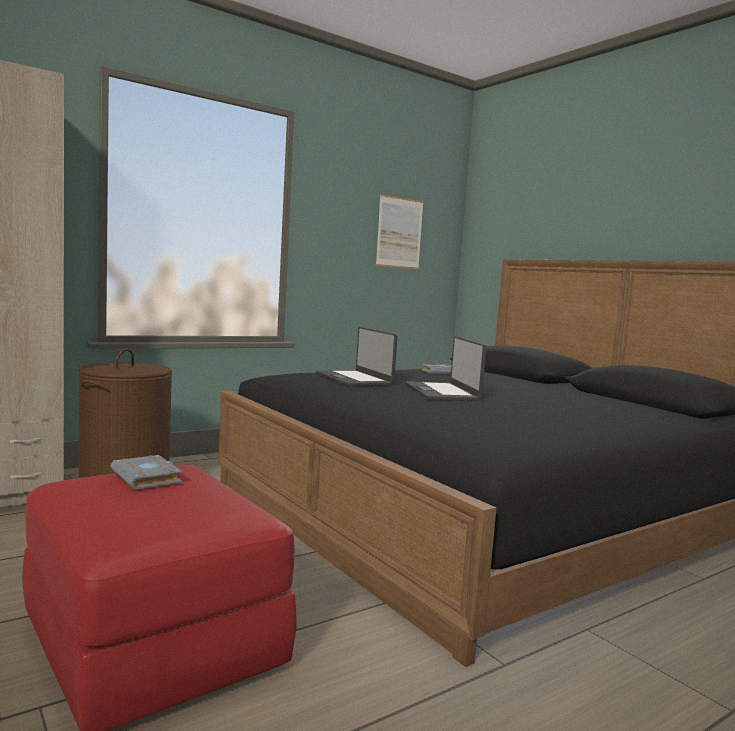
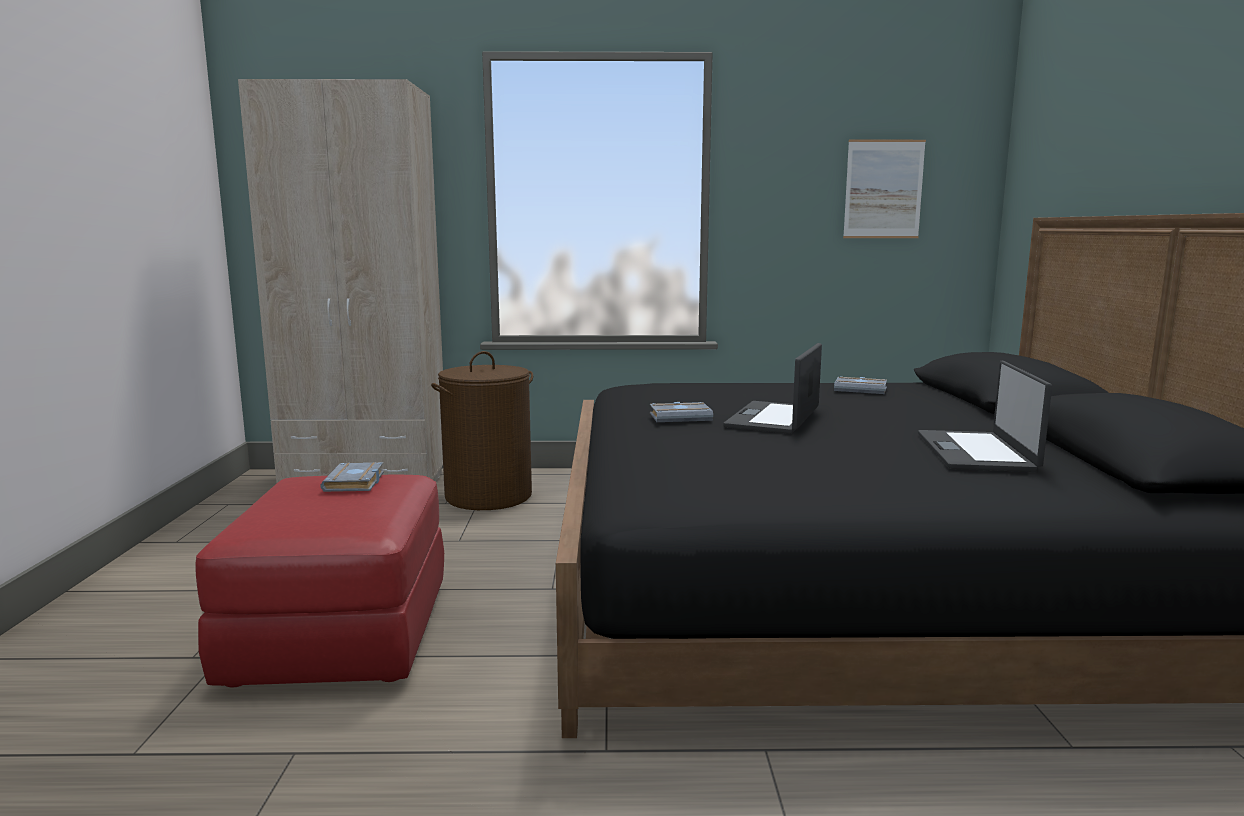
camera: 35 degrees right, 5 degrees up
laptop [316,327,397,387] -> laptop moved to [918,360,1052,472]
none -> grey book [650,402,713,422]

